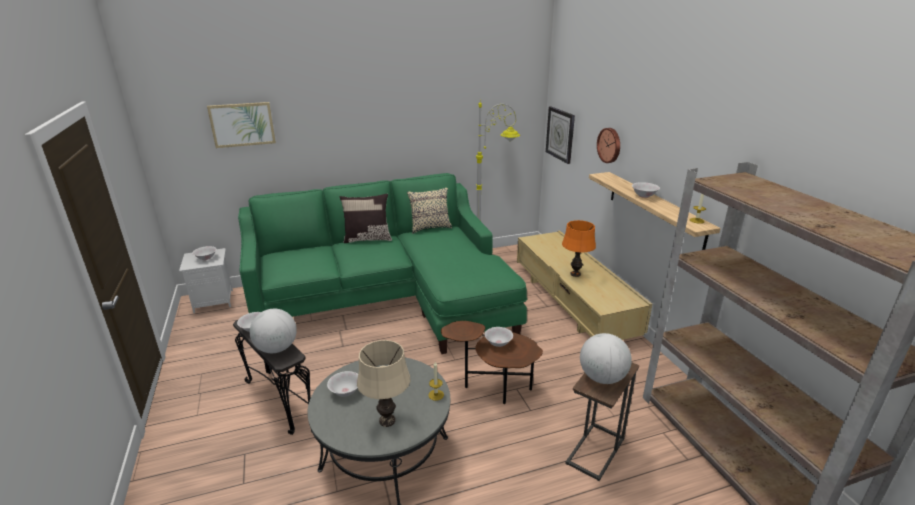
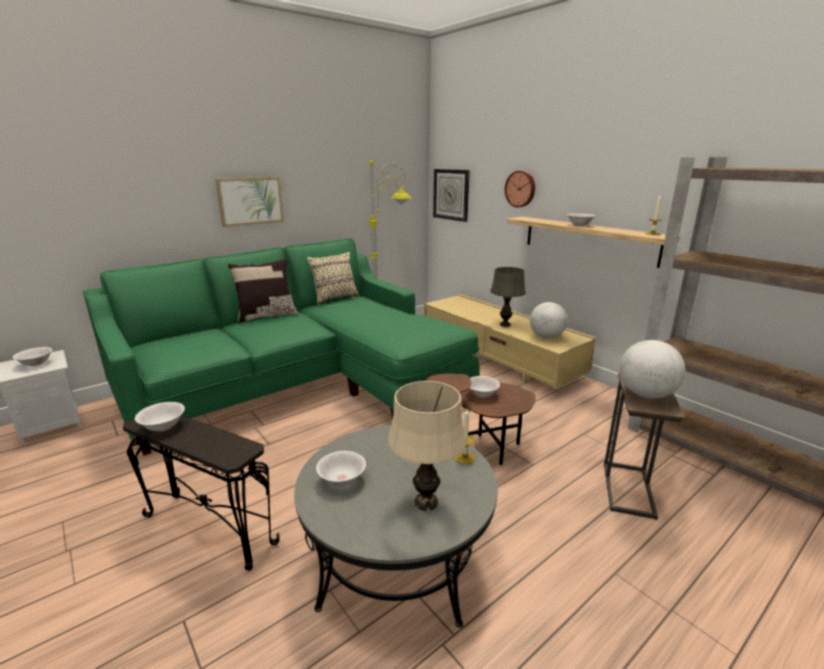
camera: 20 degrees left, 5 degrees down
picture [207,102,276,148] -> picture moved to [215,177,284,227]
globe [250,309,297,353] -> globe moved to [530,302,568,338]
orange table lamp [562,220,596,277] -> grey table lamp [490,267,526,327]

